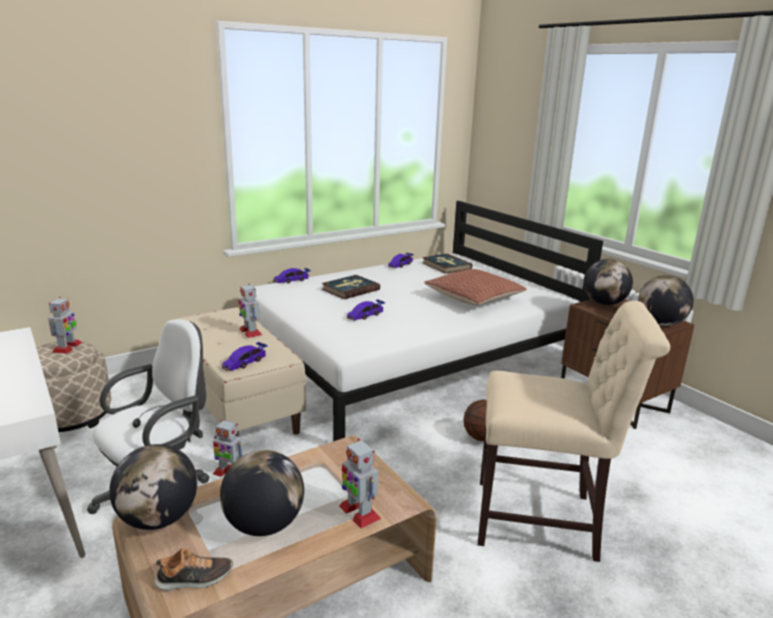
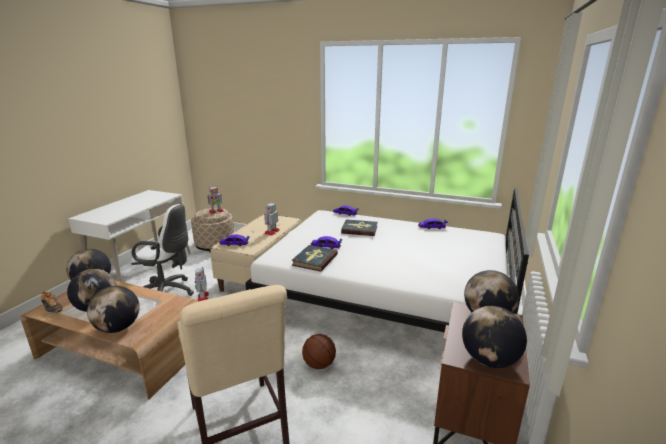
camera: 55 degrees right, 0 degrees up
toy robot [339,438,381,529] -> globe [87,286,140,333]
book [422,254,472,274] -> book moved to [291,245,338,272]
pillow [424,269,527,306] -> none

